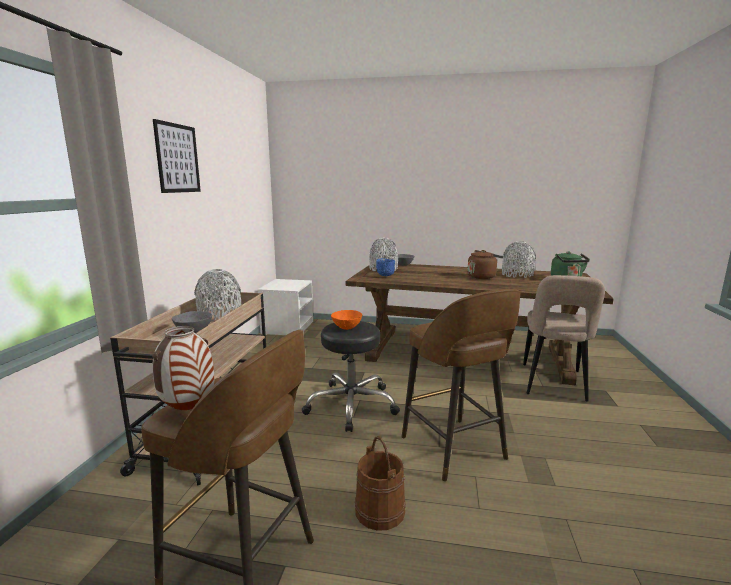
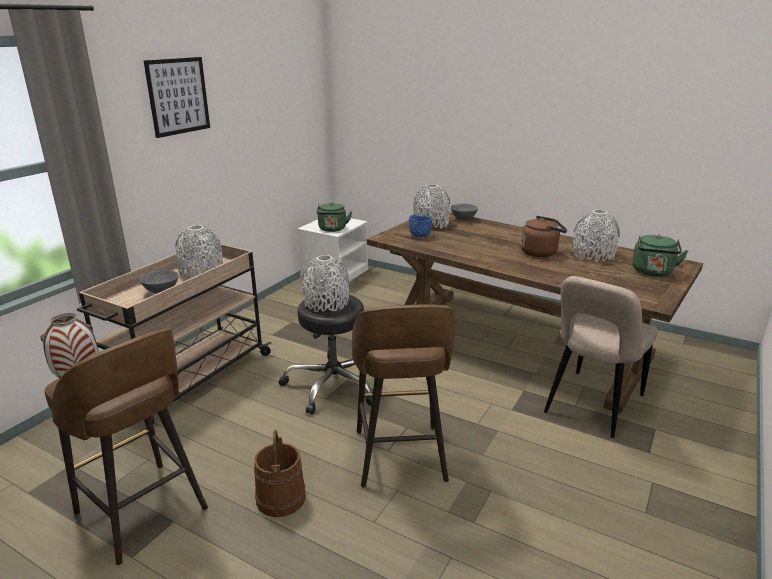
camera: 20 degrees right, 10 degrees up
orange bowl [331,310,362,330] -> grey vase [302,255,349,312]
none -> green kettle [317,202,352,232]

